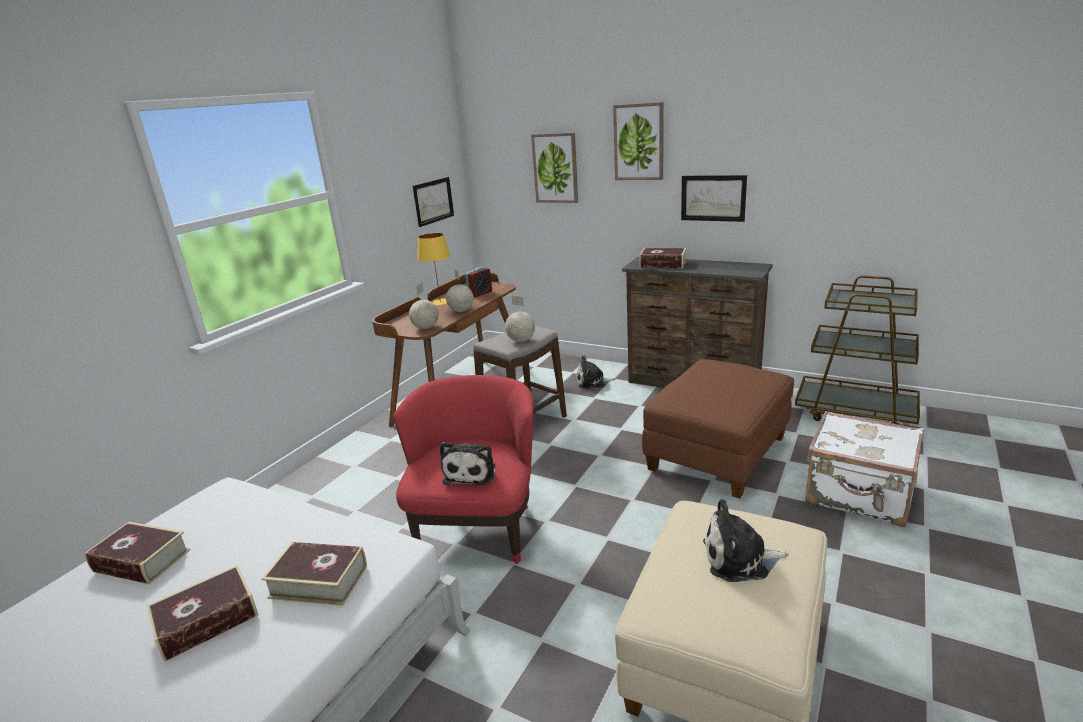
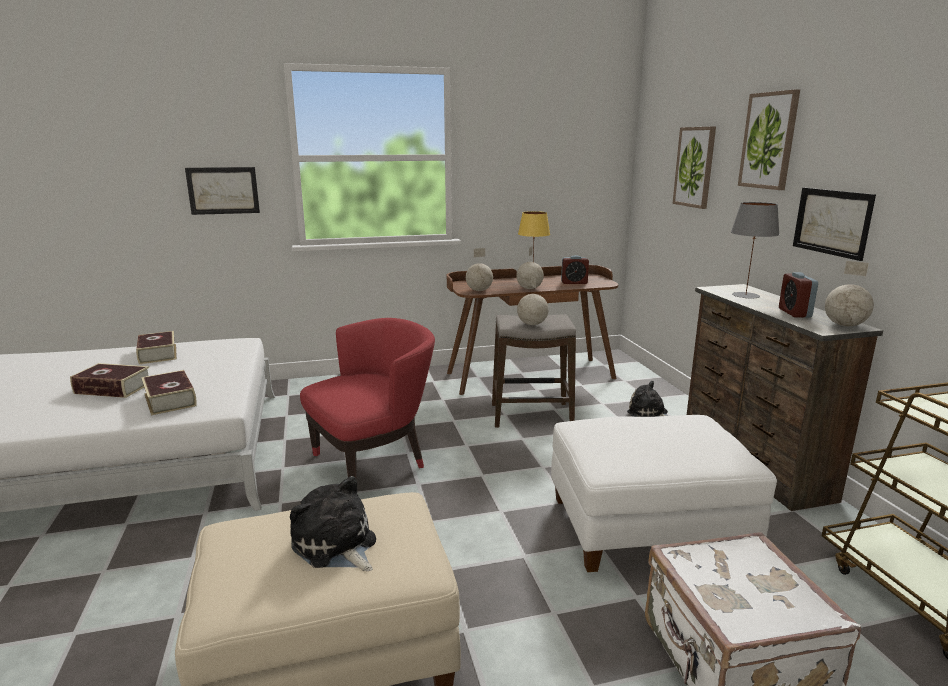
camera: 45 degrees right, 5 degrees down
picture [413,177,454,227] -> picture moved to [185,167,260,215]
plush toy [440,442,495,486] -> none
book [640,248,686,268] -> grey table lamp [731,202,780,298]
brown ottoman [642,359,794,499] -> white ottoman [551,415,777,572]
none -> alarm clock [779,272,818,317]
none -> globe [825,261,874,326]

